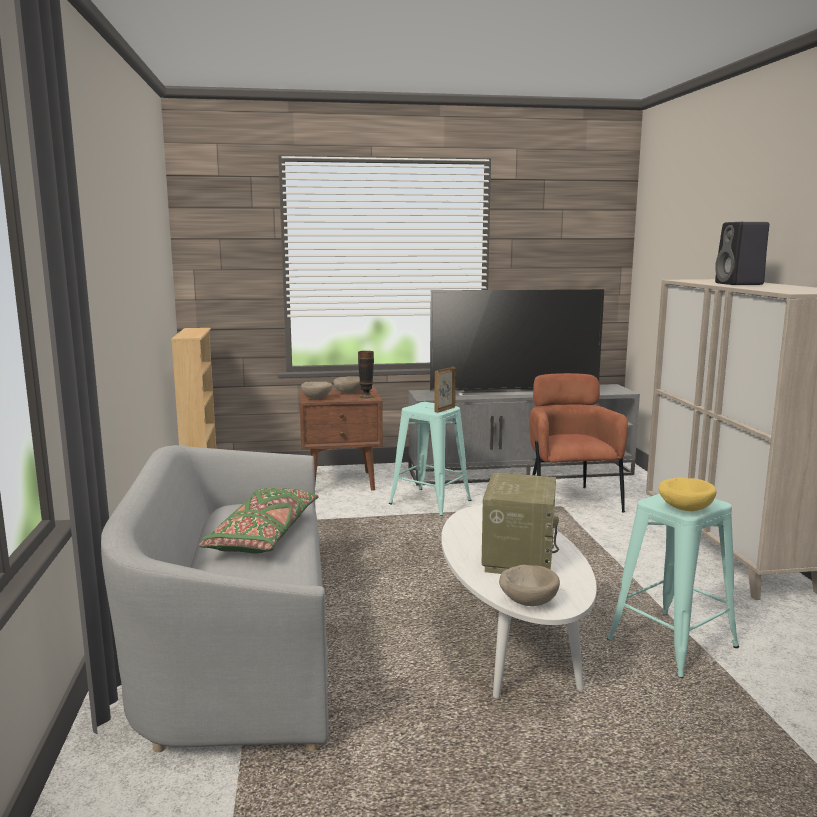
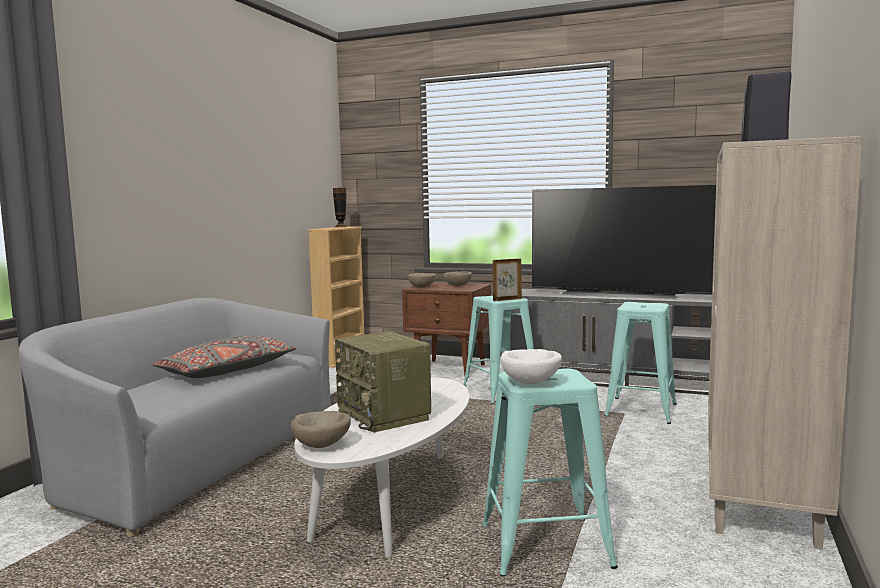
camera: 30 degrees right, 5 degrees down
green pillow [199,488,319,554] -> grey pillow [152,335,296,378]
vase [358,351,375,400] -> vase moved to [333,188,348,227]
radio [482,473,559,574] -> radio turned 105 degrees clockwise [335,331,431,433]
brown armchair [529,373,628,513] -> turquoise stool [604,302,677,424]
yellow bowl [659,477,717,511] -> white bowl [500,349,562,384]

